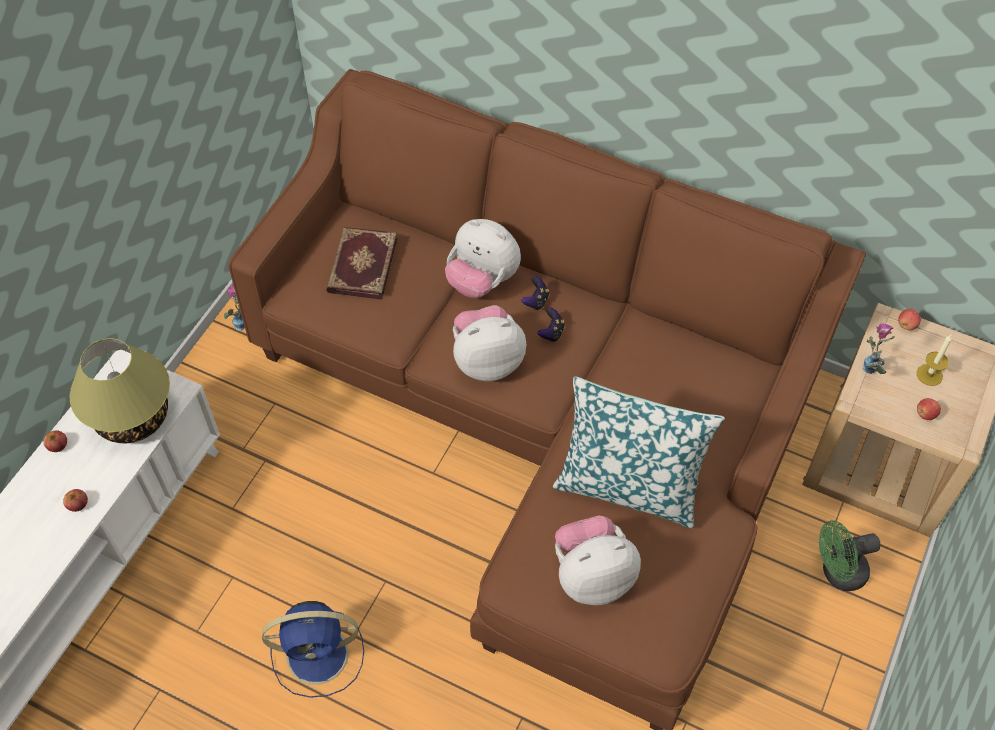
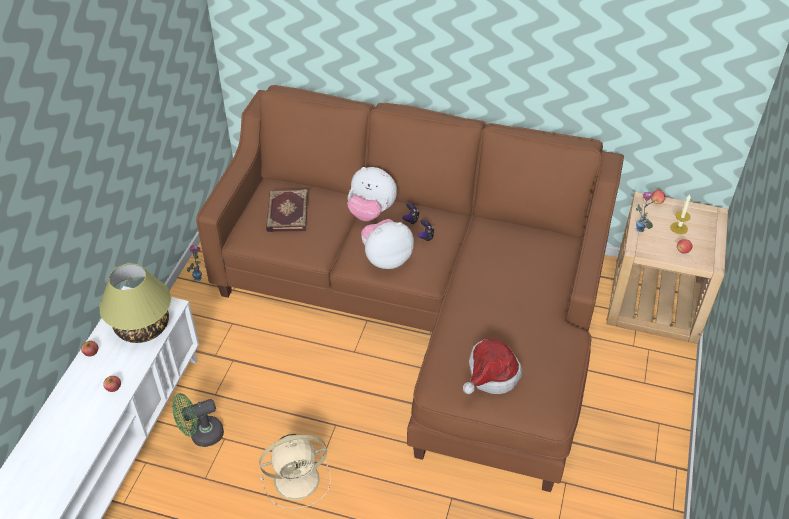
camera: 10 degrees left, 10 degrees down
blue fan [262,601,364,698] -> beige fan [259,434,331,509]
pillow [553,377,725,528] -> none
plush toy [555,516,641,605] -> hat [463,338,523,394]
green fan [819,521,881,591] -> green fan moved to [172,393,224,447]

